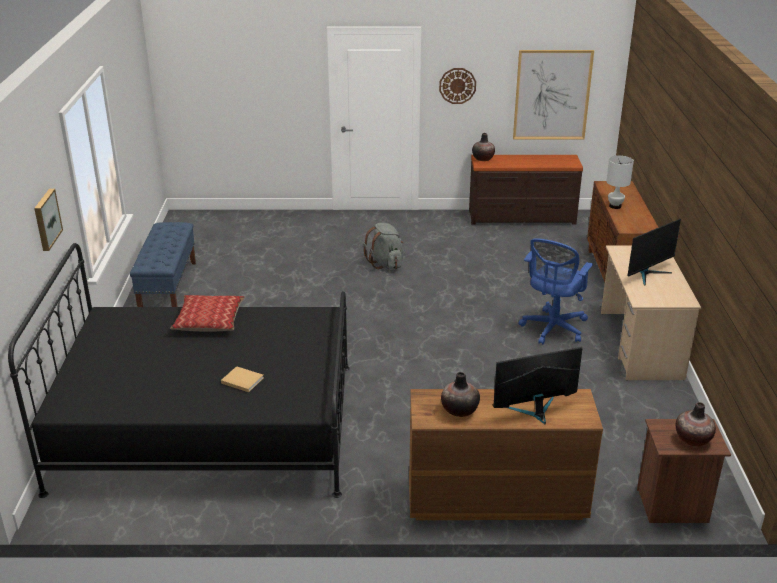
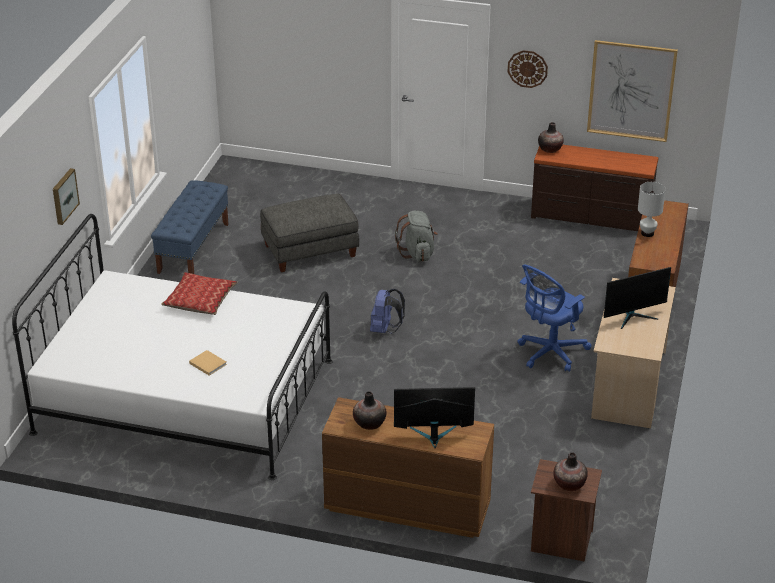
camera: 15 degrees right, 5 degrees up
black bed [8,243,350,498] -> white bed [12,214,333,480]
none -> grey ottoman [260,194,359,272]
none -> blue backpack [370,289,405,334]

